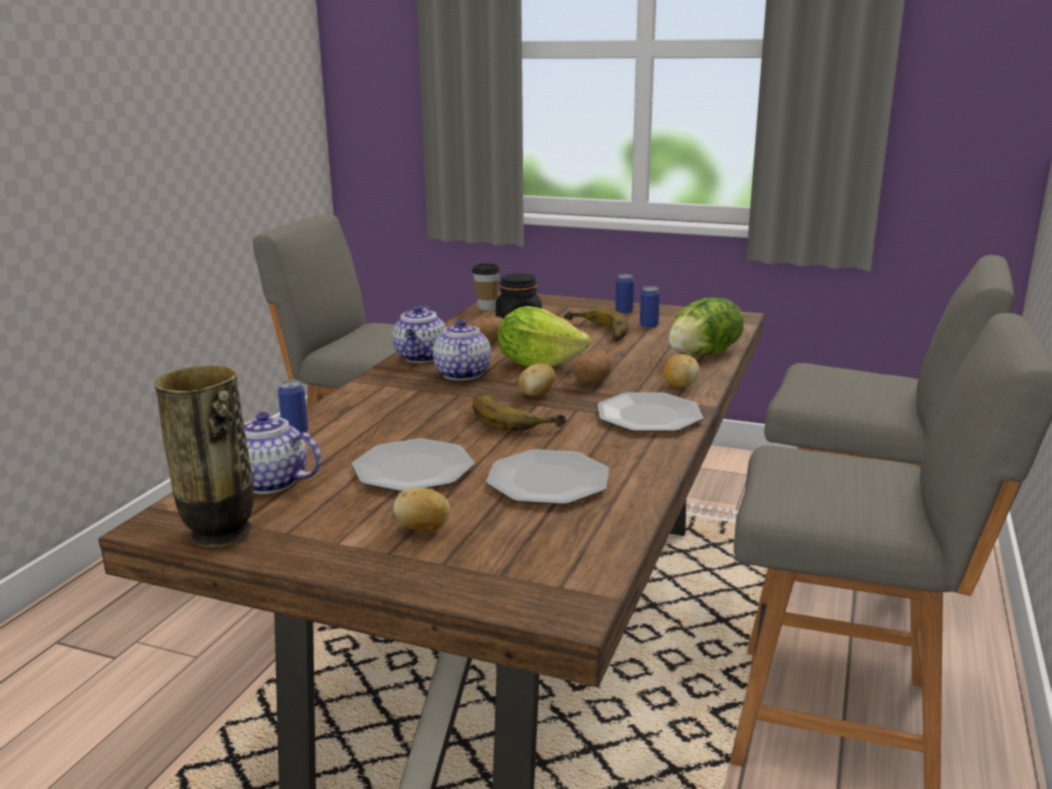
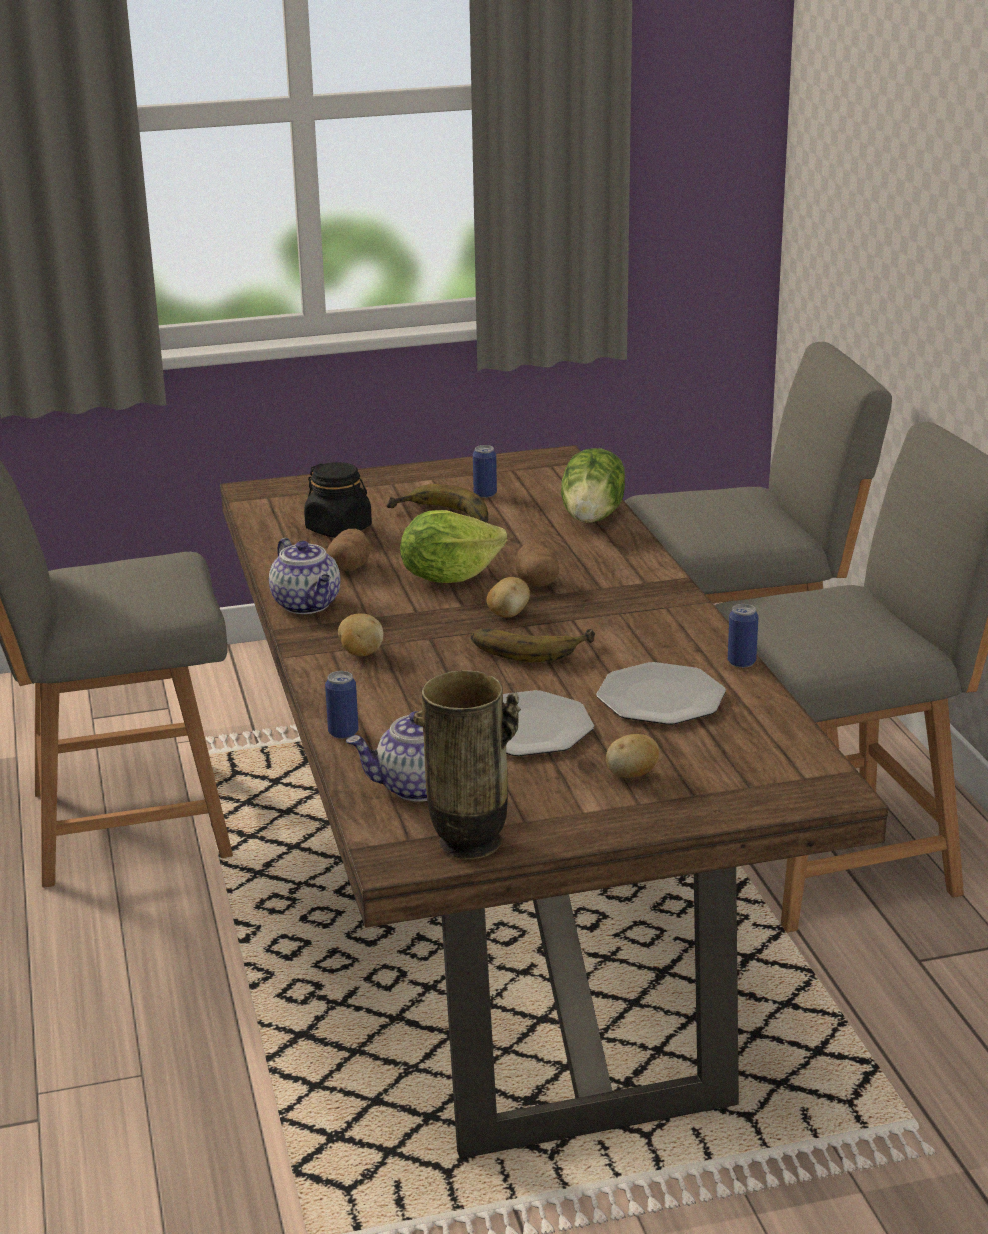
camera: 35 degrees left, 5 degrees up
teapot [433,319,491,381] -> none
cup [472,263,501,310] -> none
plate [597,392,703,432] -> none
can [615,274,634,314] -> can moved to [728,604,759,668]
potato [663,354,699,388] -> potato moved to [338,613,384,656]

